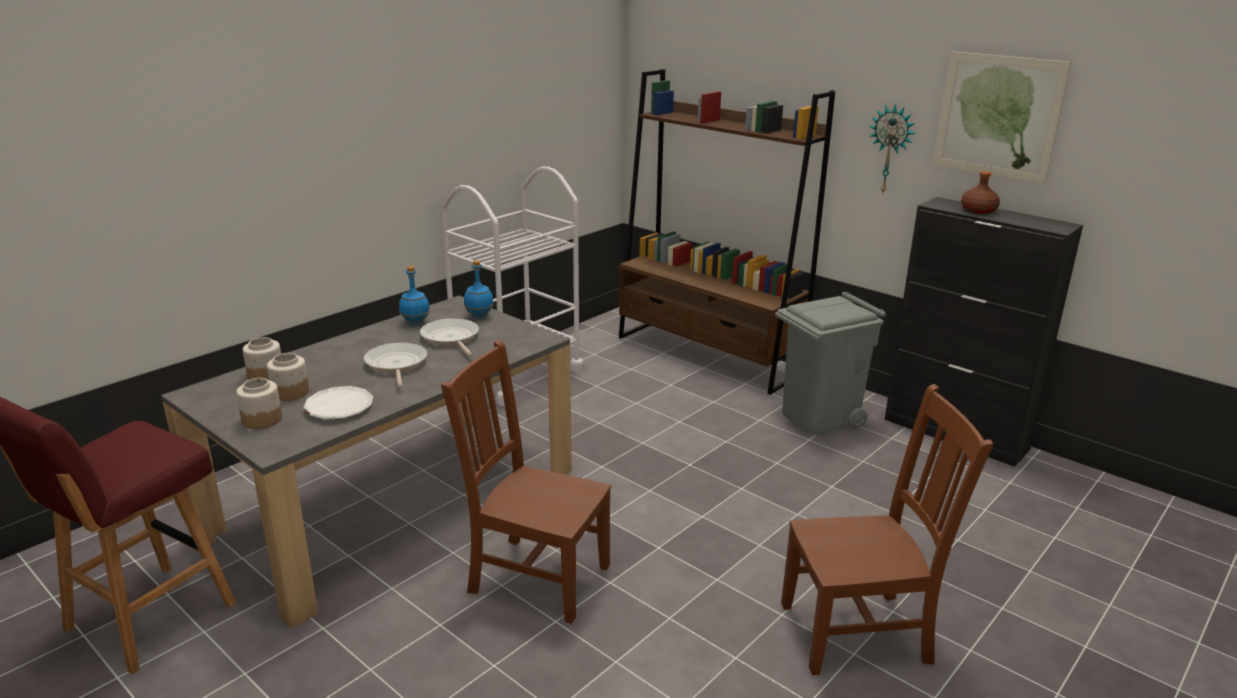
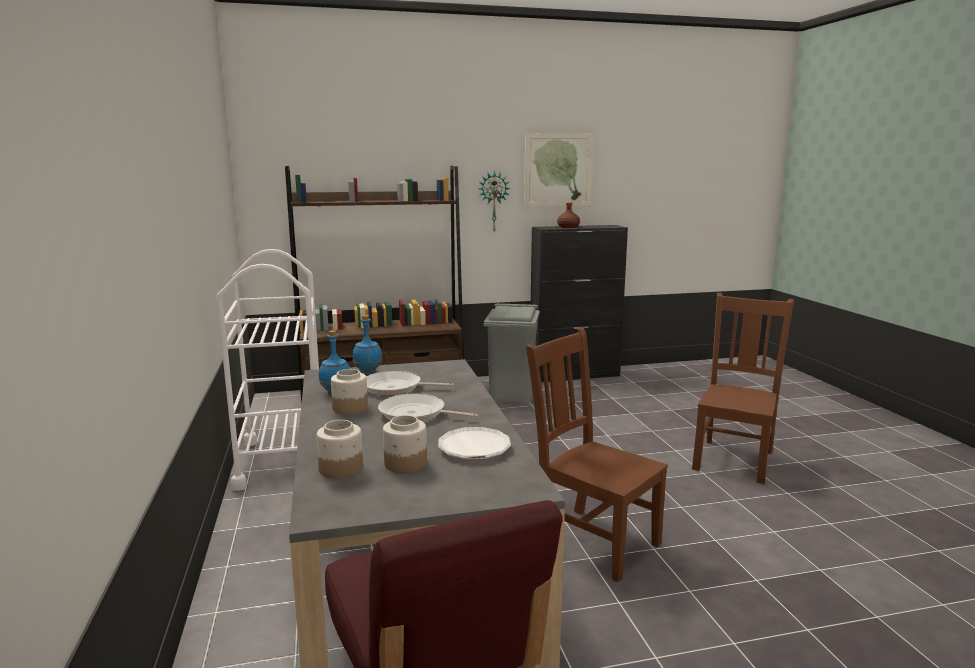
camera: 55 degrees left, 10 degrees down
jar [236,378,282,429] -> jar moved to [331,369,368,414]
brown chair [441,340,611,624] -> brown chair turned 75 degrees clockwise [526,328,668,582]

